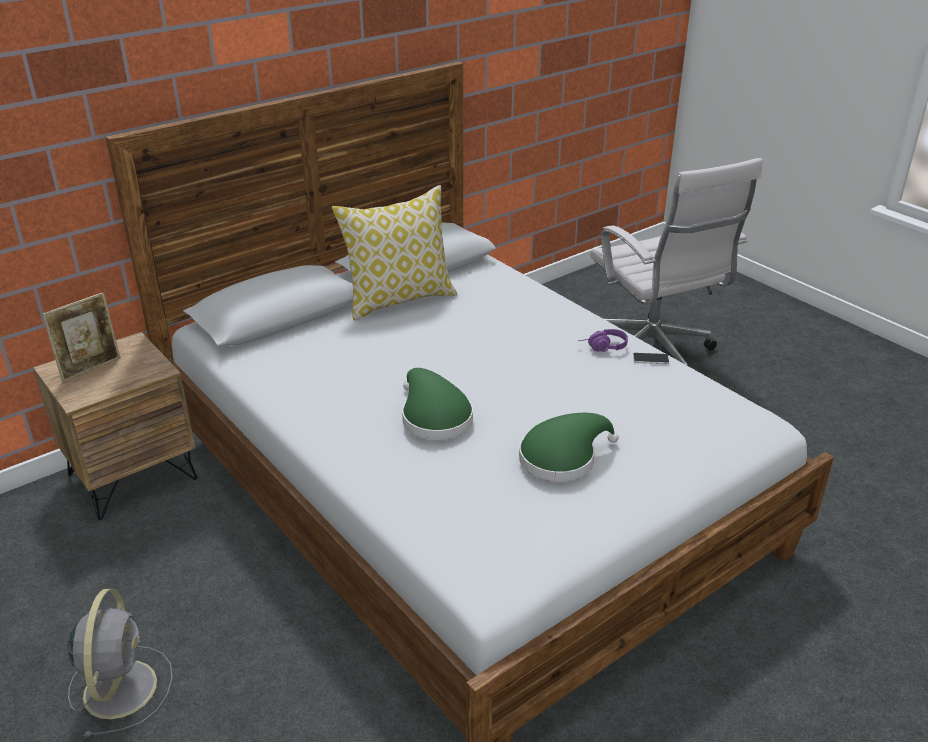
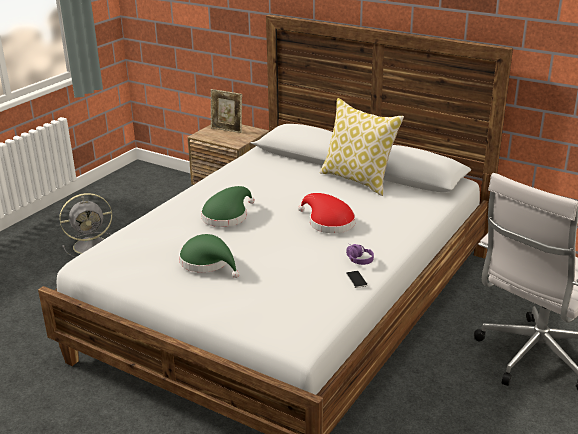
camera: 70 degrees right, 5 degrees down
none -> red hat [298,193,355,233]

